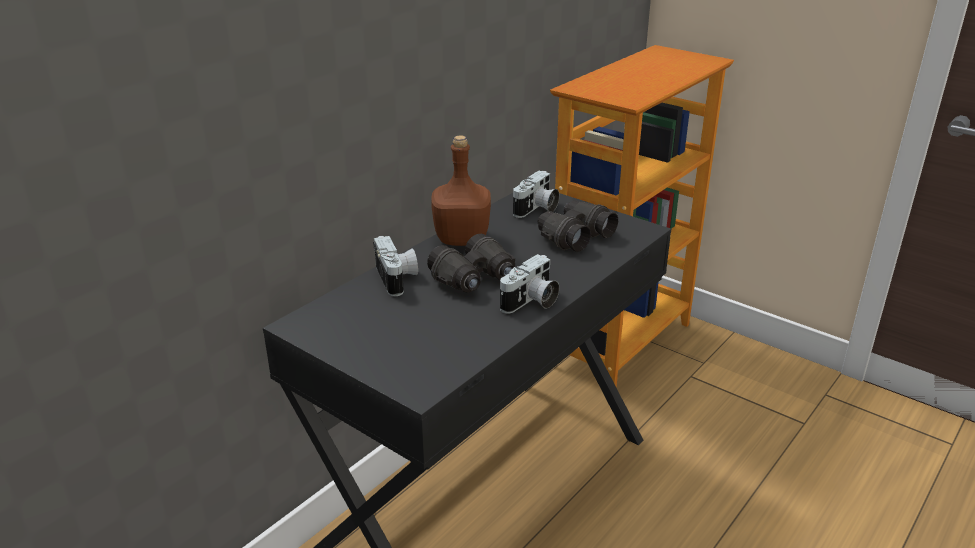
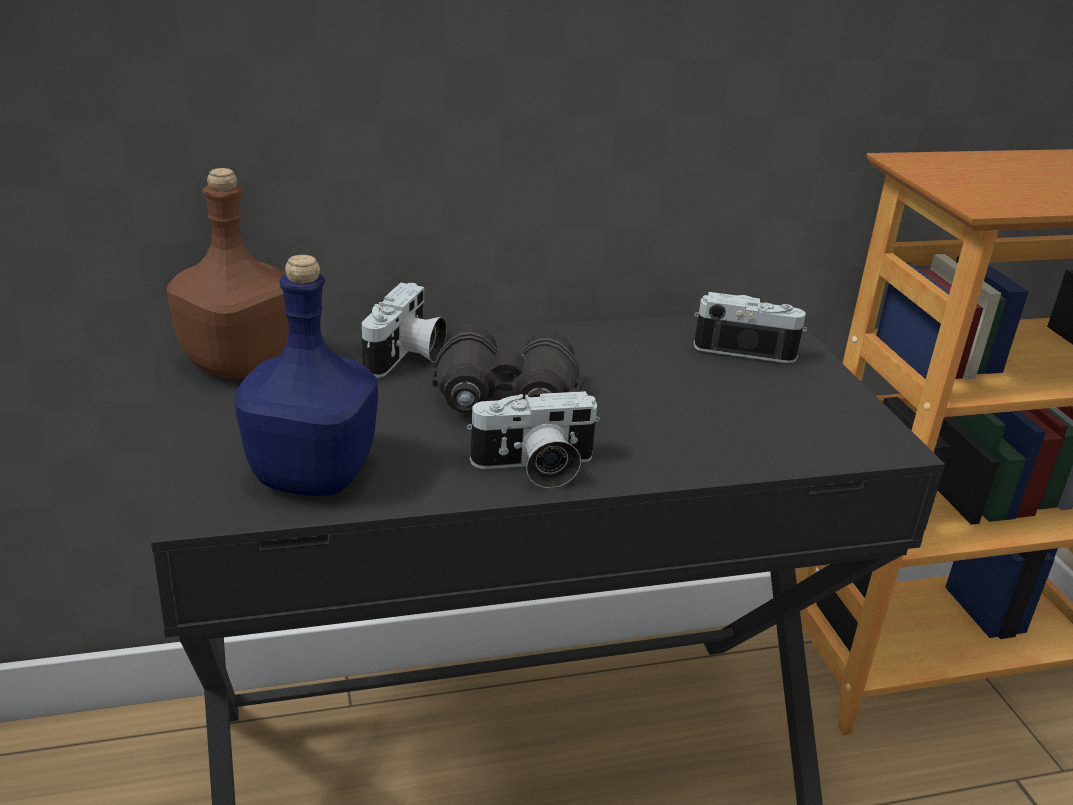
camera: 35 degrees right, 0 degrees up
brown bottle [431,135,491,246] -> brown bottle moved to [167,168,289,379]
camera [513,170,560,218] -> camera turned 150 degrees counterclockwise [694,292,807,363]
black binoculars [538,200,618,252] -> none
none -> blue bottle [235,255,378,496]

